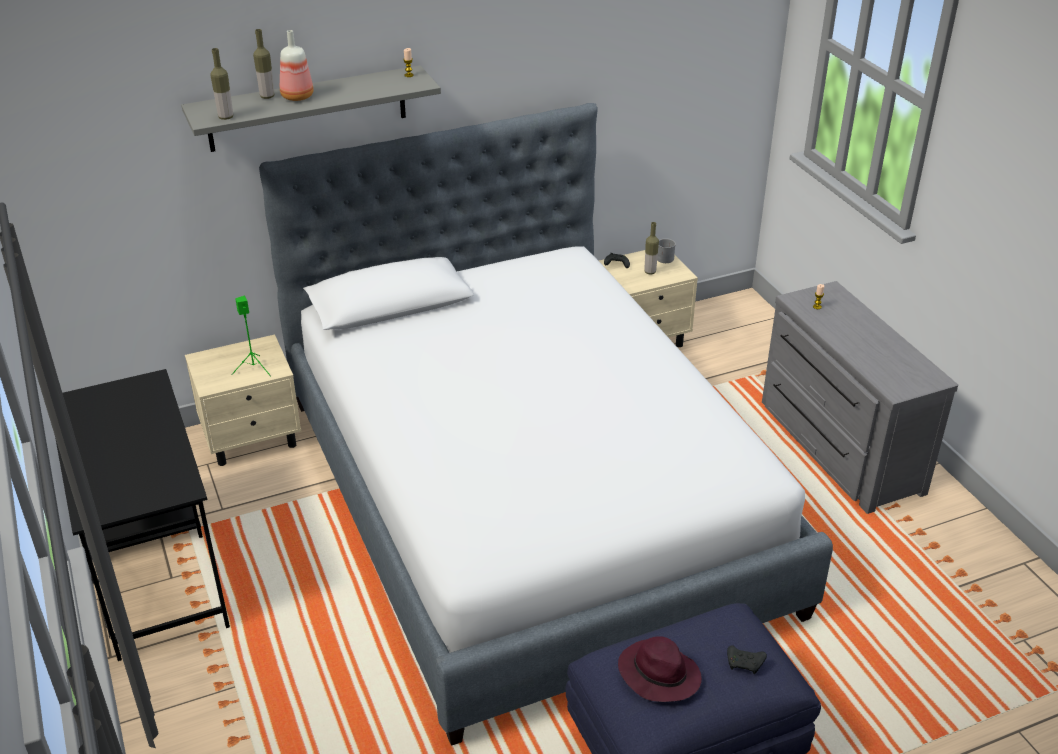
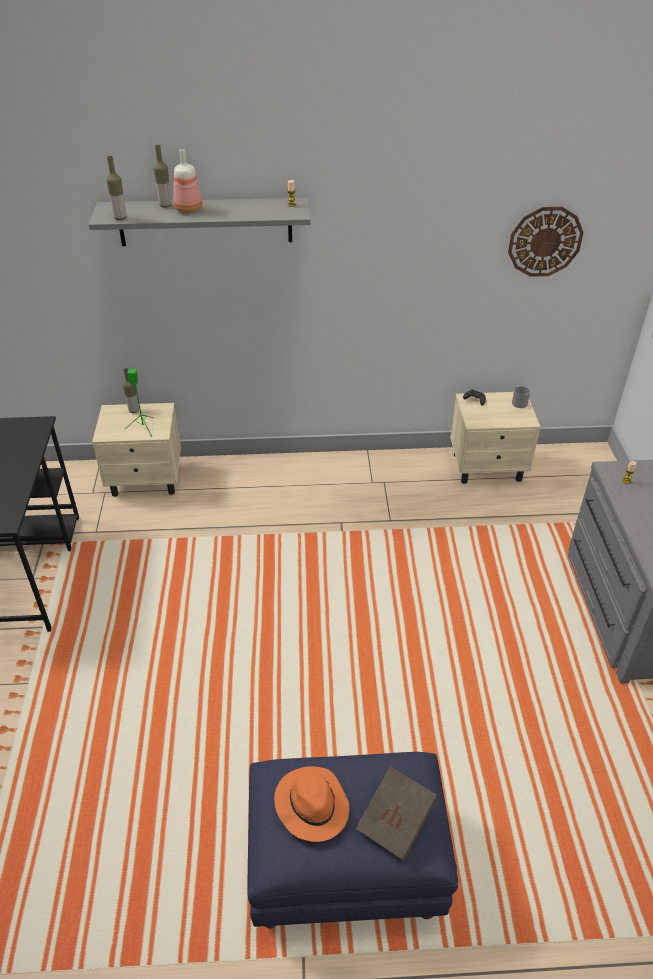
camera: 20 degrees right, 5 degrees up
bed [259,103,833,746] -> none
purple hat [618,636,702,702] -> orange hat [274,766,349,842]
bottle [644,222,659,274] -> bottle moved to [123,368,139,413]
black game controller [727,645,767,674] -> brown book [356,766,439,861]
none -> wall clock [508,207,584,277]

